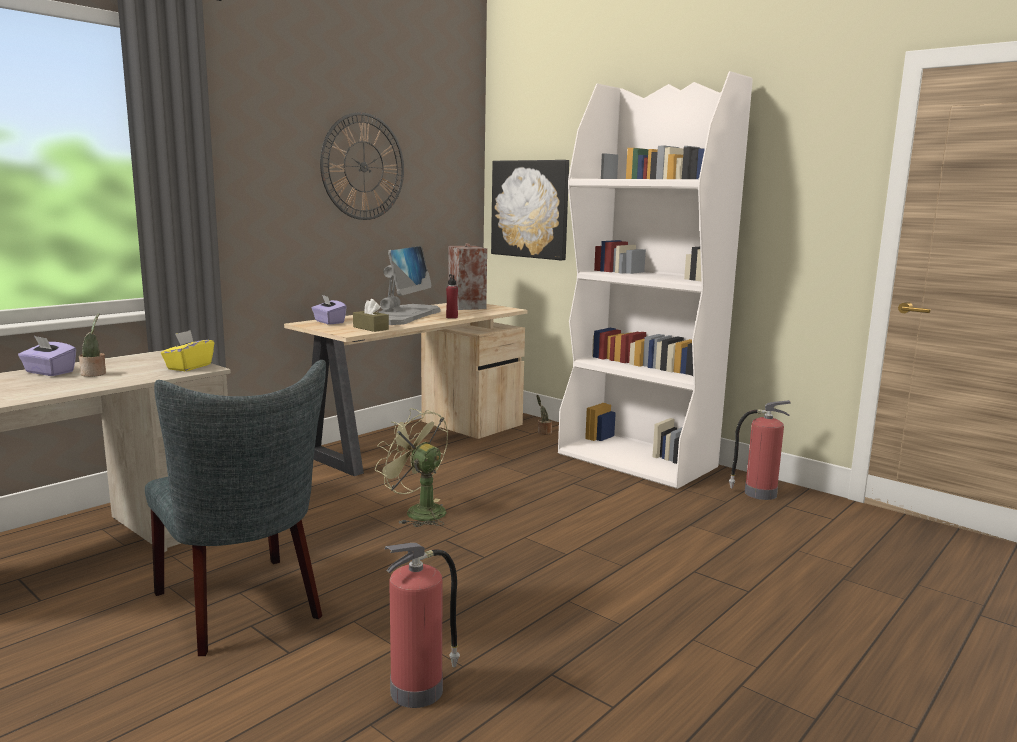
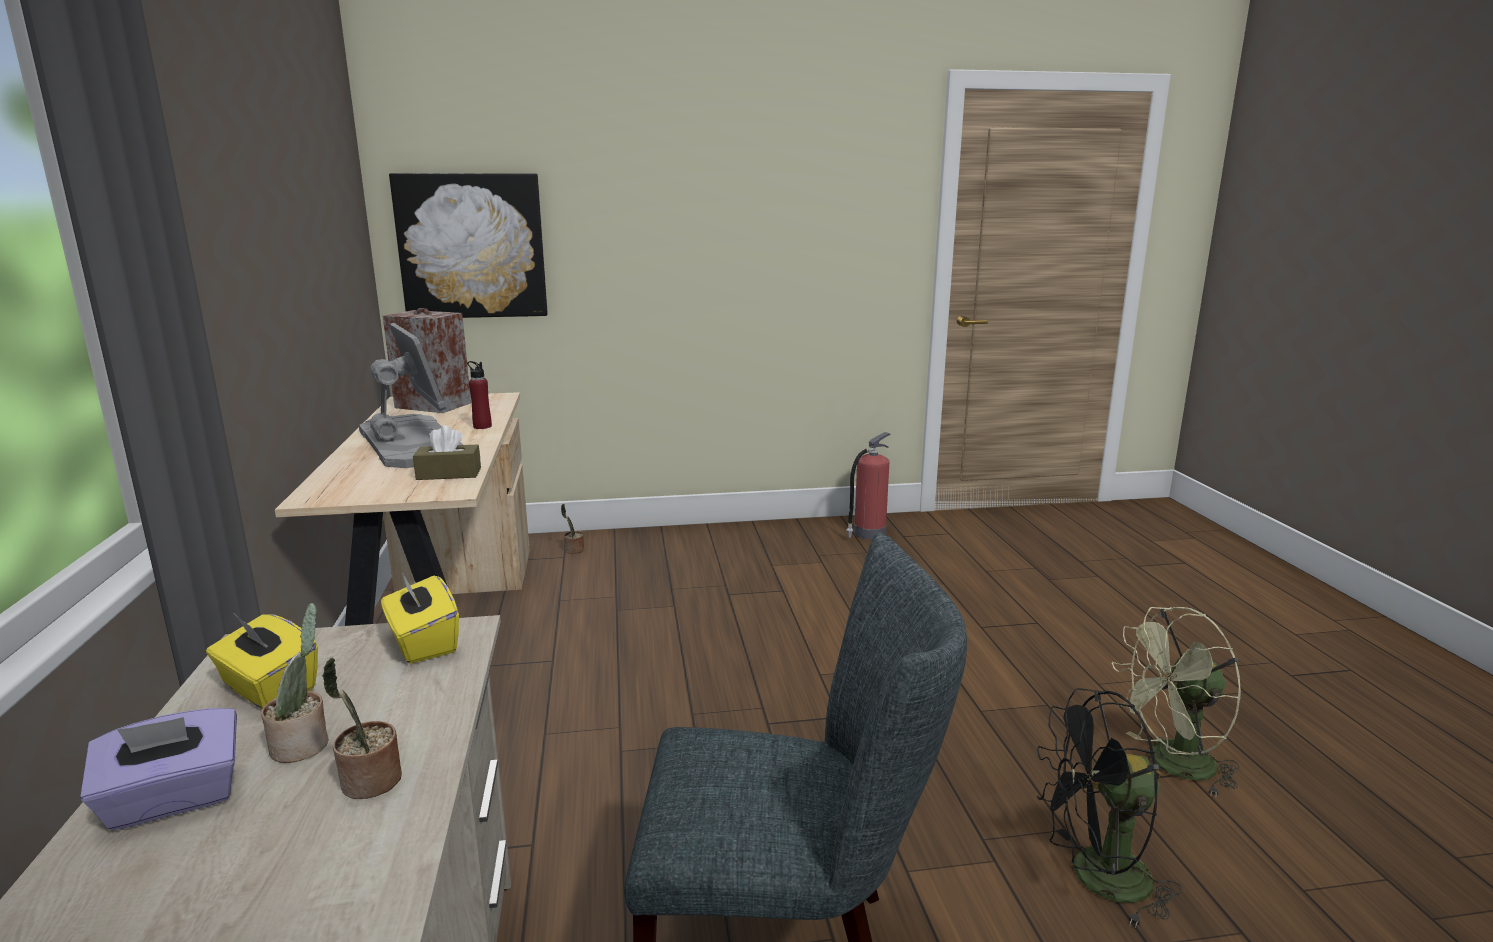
camera: 50 degrees left, 5 degrees up
purple tissue box [312,295,347,325] -> none
wall clock [320,112,404,220] -> none
green fan [375,408,448,527] -> green fan moved to [1112,607,1241,798]
fire extinguisher [384,543,460,708] -> black fan [1037,688,1182,928]
white bookcase [558,71,753,489] -> none
none -> yellow tissue box [206,615,318,709]
none -> potted plant [322,658,402,799]

